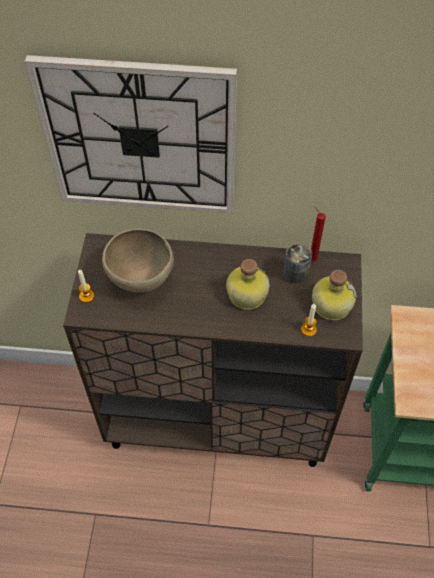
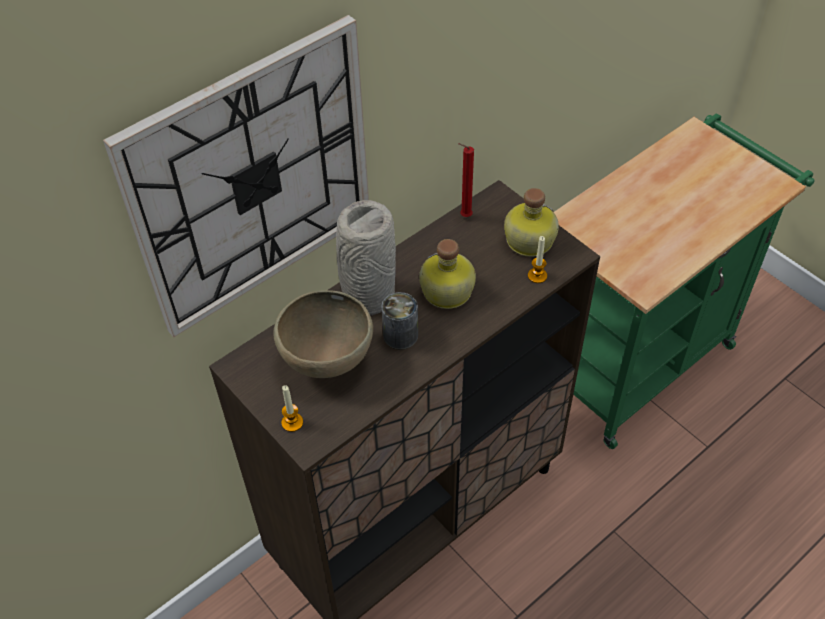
camera: 45 degrees left, 5 degrees down
can [283,243,312,285] -> can moved to [381,292,418,350]
none -> grey vase [336,200,396,316]

